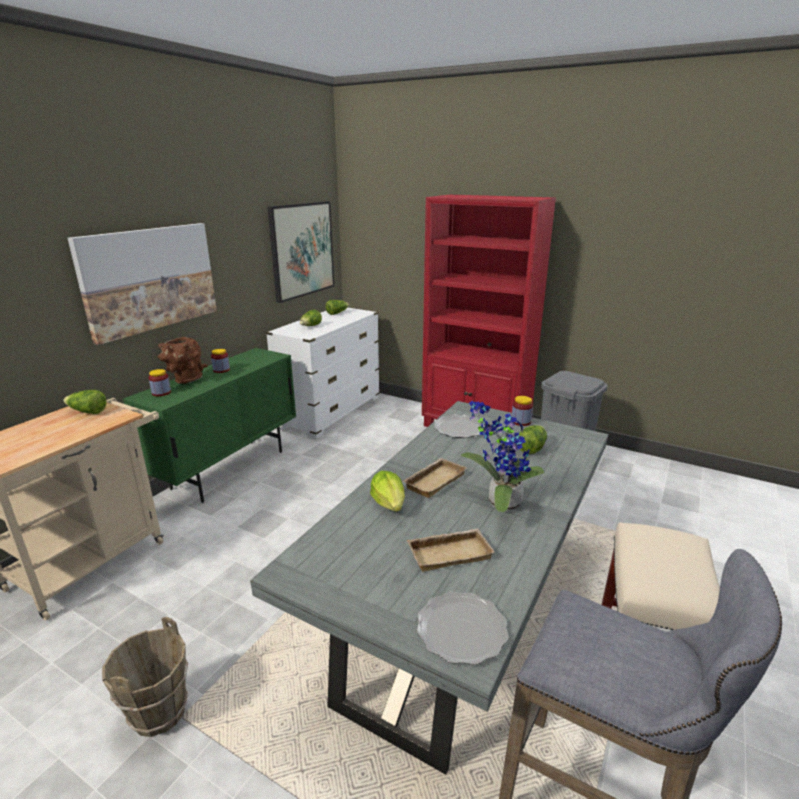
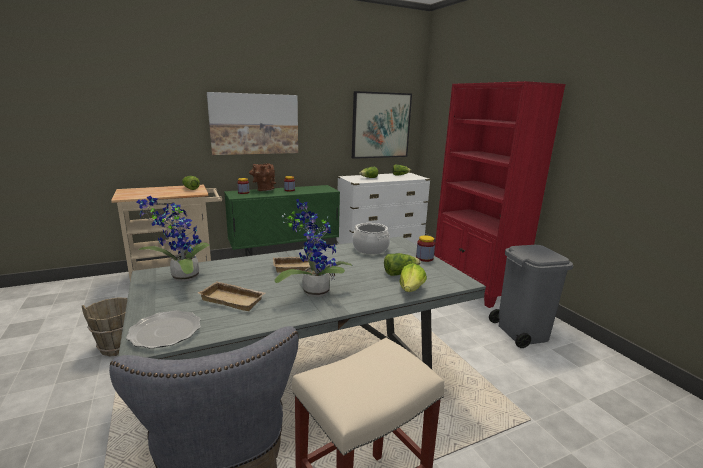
camera: 35 degrees right, 5 degrees down
lettuce [370,471,405,512] -> lettuce moved to [399,263,427,292]
plate [434,414,485,438] -> cooking pot [352,223,390,254]
none -> potted plant [137,196,209,282]

